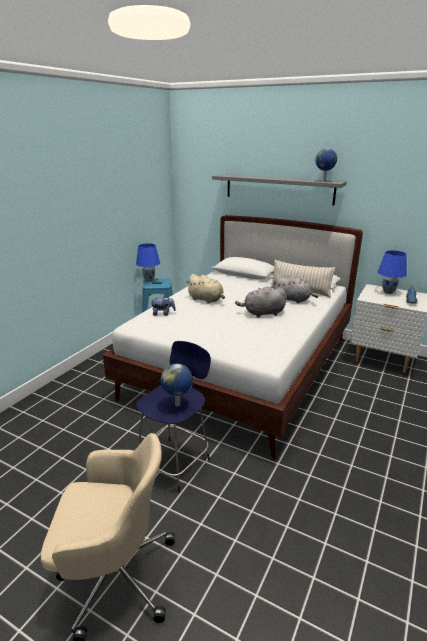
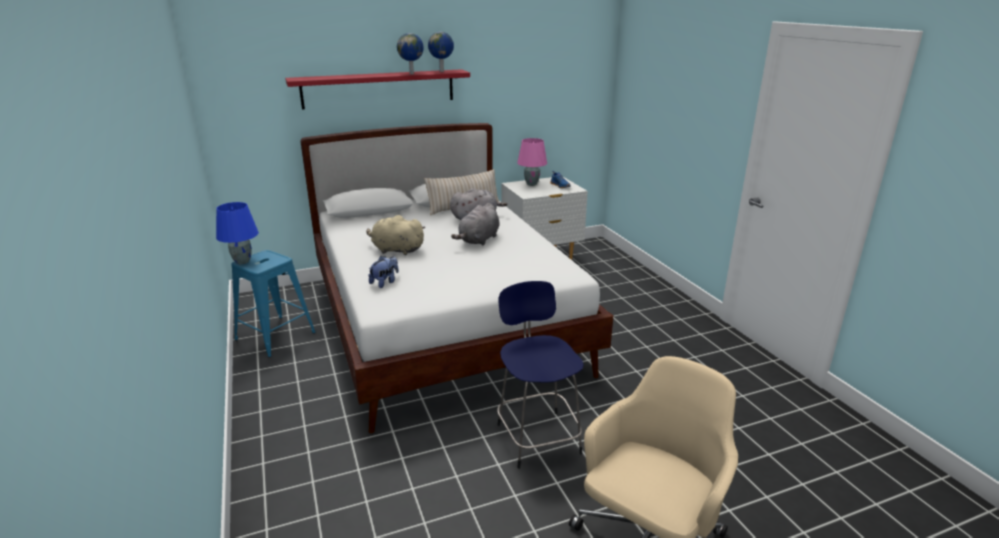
camera: 50 degrees left, 0 degrees up
globe [161,363,193,407] -> globe moved to [397,33,424,74]
beige plush toy [186,274,225,304] -> beige plush toy turned 150 degrees counterclockwise [366,215,425,255]
grey shelf [212,174,346,206] -> red shelf [285,69,470,110]
blue table lamp [378,250,407,294] -> pink table lamp [517,138,547,186]

